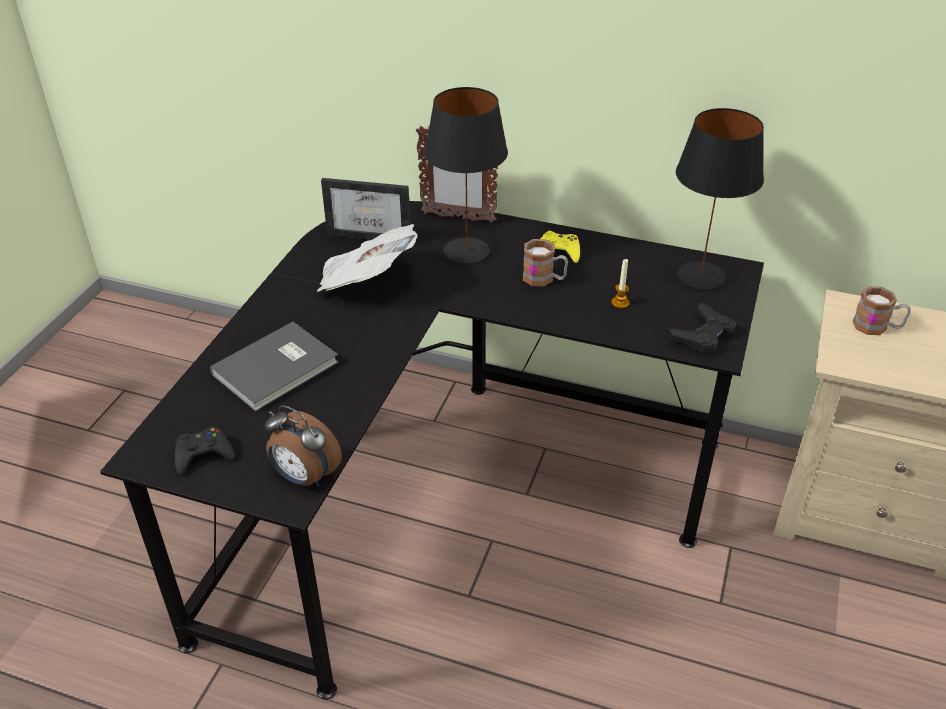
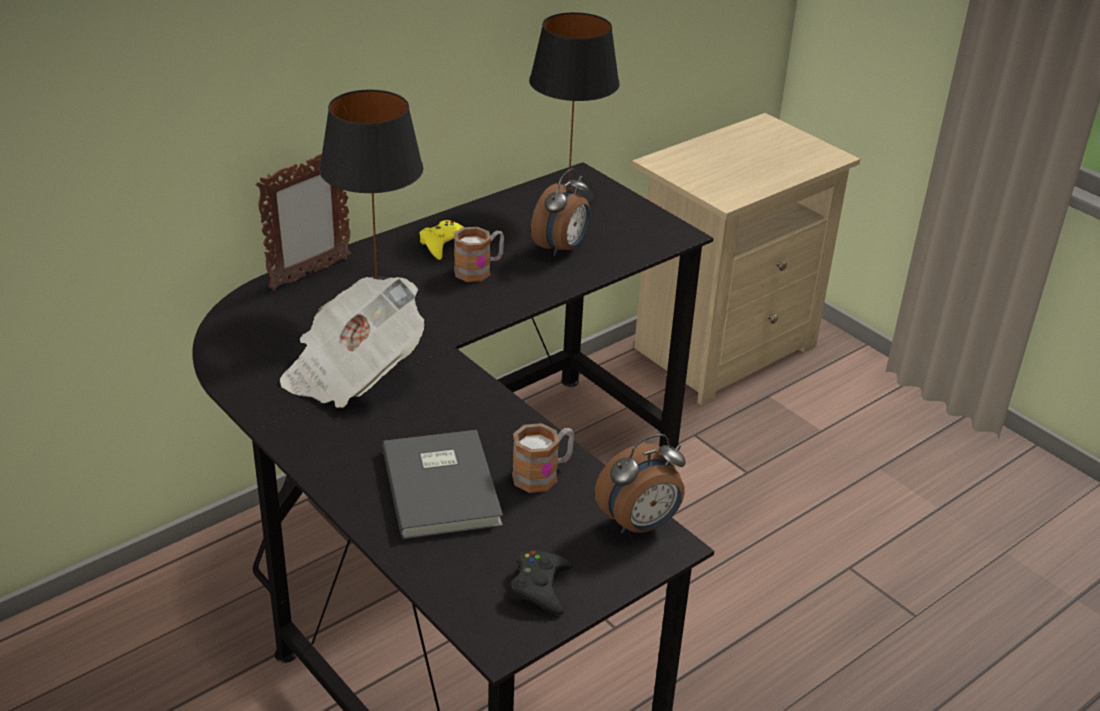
camera: 60 degrees left, 5 degrees down
picture frame [321,178,410,240] -> none
candle [611,259,630,308] -> alarm clock [531,168,590,256]
black game controller [669,303,736,355] -> none
mug [853,286,911,335] -> mug moved to [512,423,574,493]

